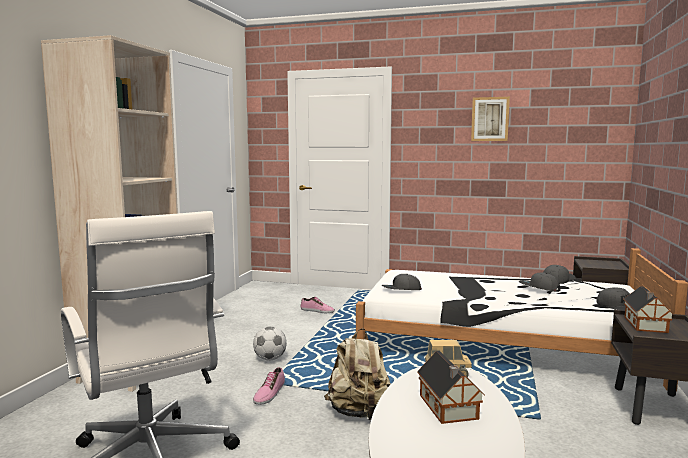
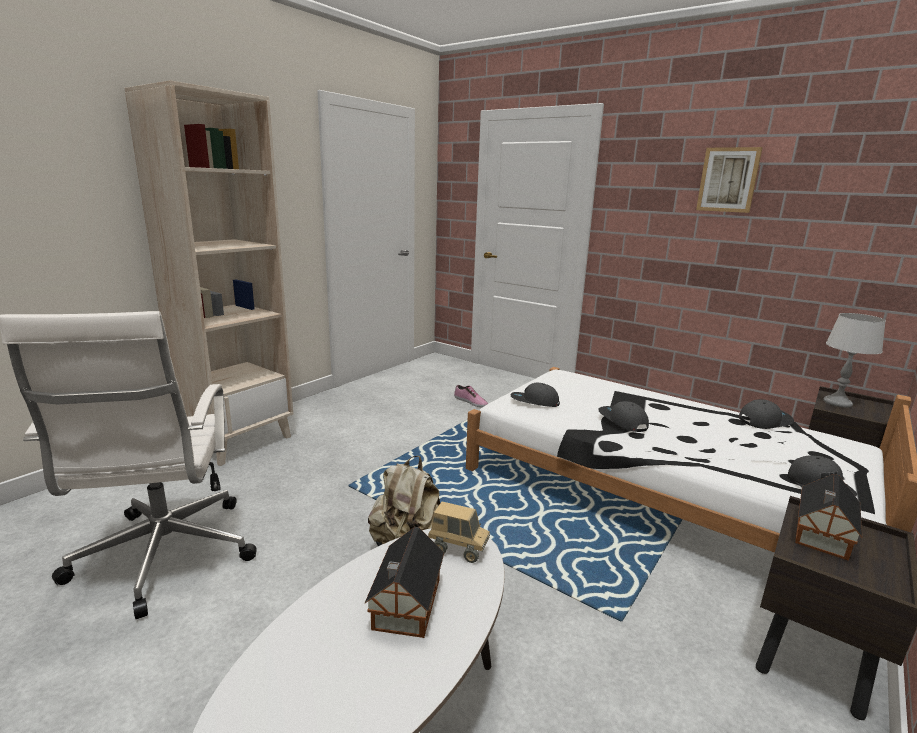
camera: 20 degrees right, 10 degrees up
football [253,326,287,360] -> none
shoe [253,367,285,405] -> none
grey cap [519,273,561,292] -> grey cap moved to [598,401,649,432]
none -> grey table lamp [824,313,886,408]

